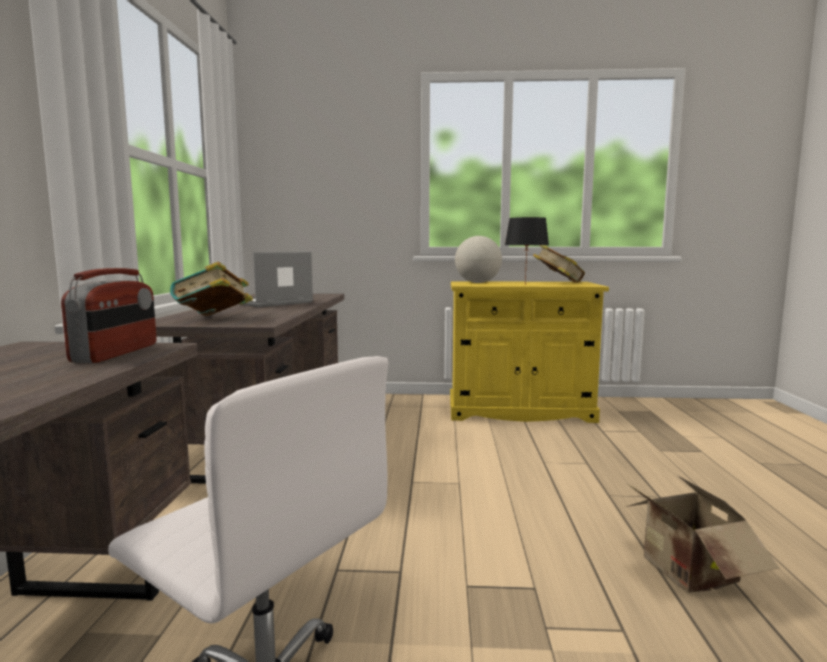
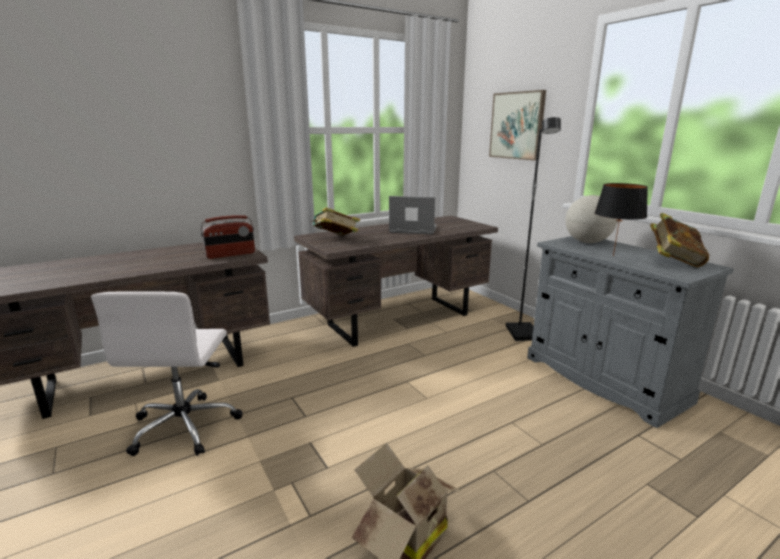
camera: 55 degrees right, 10 degrees up
yellow cabinet [450,281,609,423] -> grey cabinet [527,236,734,428]
none -> picture [489,90,546,161]
none -> black floor lamp [506,117,561,341]

